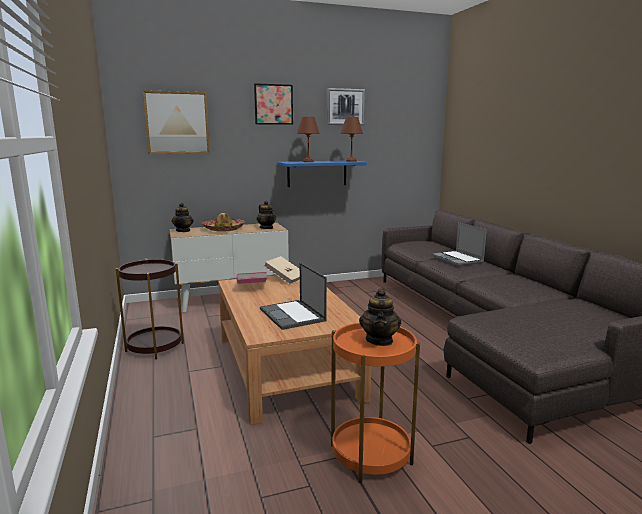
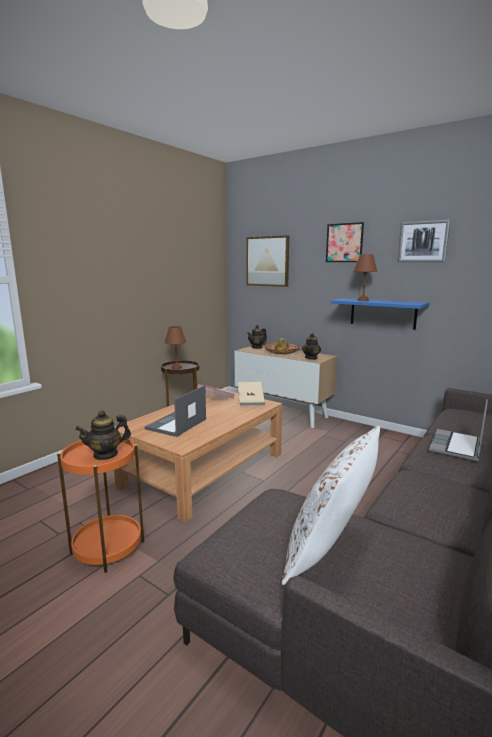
camera: 55 degrees right, 0 degrees up
brown table lamp [341,117,363,162] -> brown table lamp moved to [165,326,186,369]
none -> white pillow [281,426,380,585]

